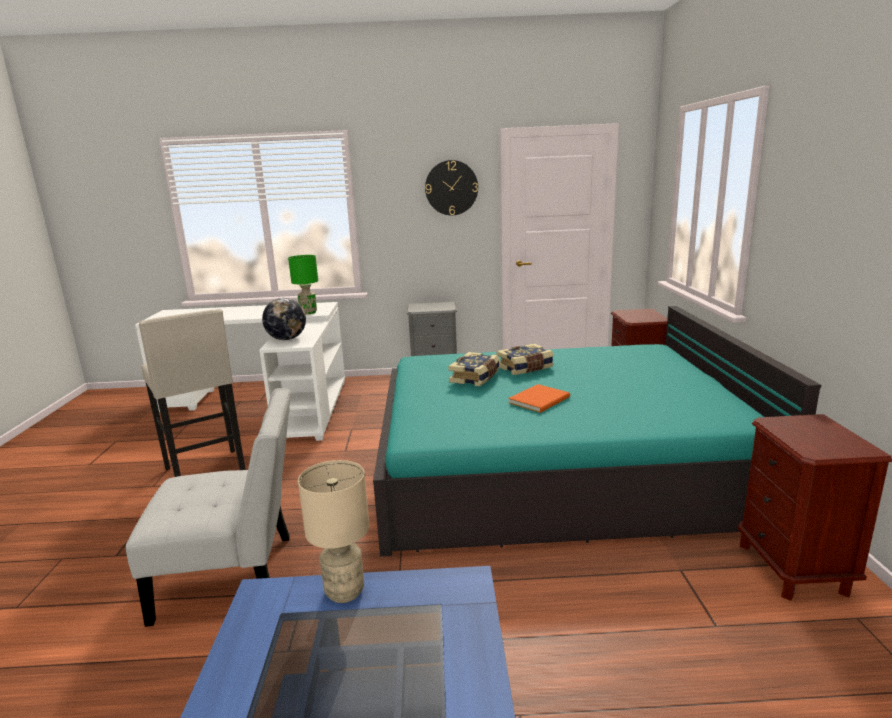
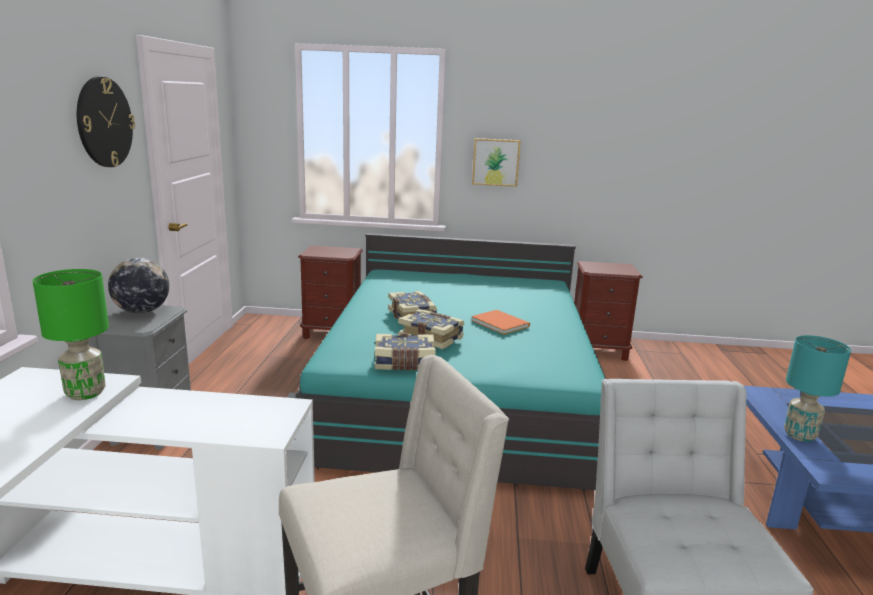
camera: 85 degrees left, 0 degrees up
globe [262,298,306,340] -> globe moved to [108,258,169,314]
beige table lamp [298,460,369,603] -> turquoise table lamp [784,335,851,442]
none -> book [375,333,436,370]
none -> picture [472,138,521,187]

